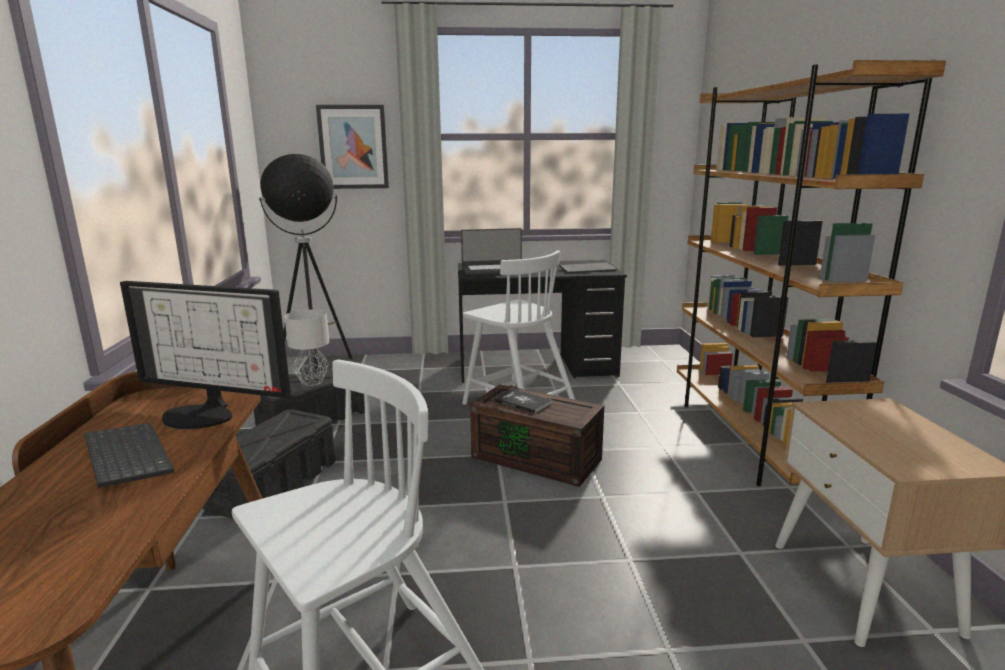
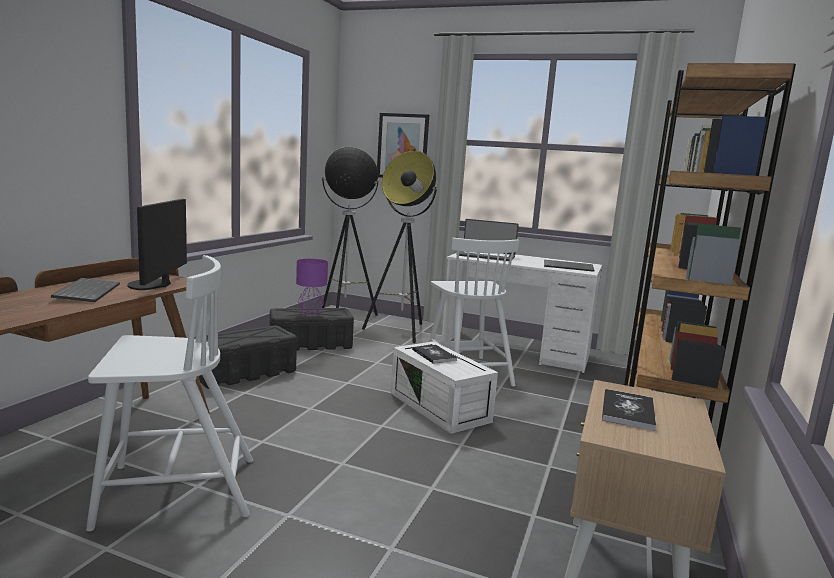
camera: 25 degrees right, 5 degrees down
monitor [120,281,291,429] -> monitor turned 45 degrees clockwise [127,199,187,290]
grey table lamp [284,309,329,386] -> purple table lamp [296,259,328,316]
black desk [458,260,627,383] -> white desk [441,253,602,373]
brown storage box [470,384,604,487] -> white storage box [391,341,498,434]
none -> floor lamp [362,151,438,343]
none -> book [602,389,656,431]

